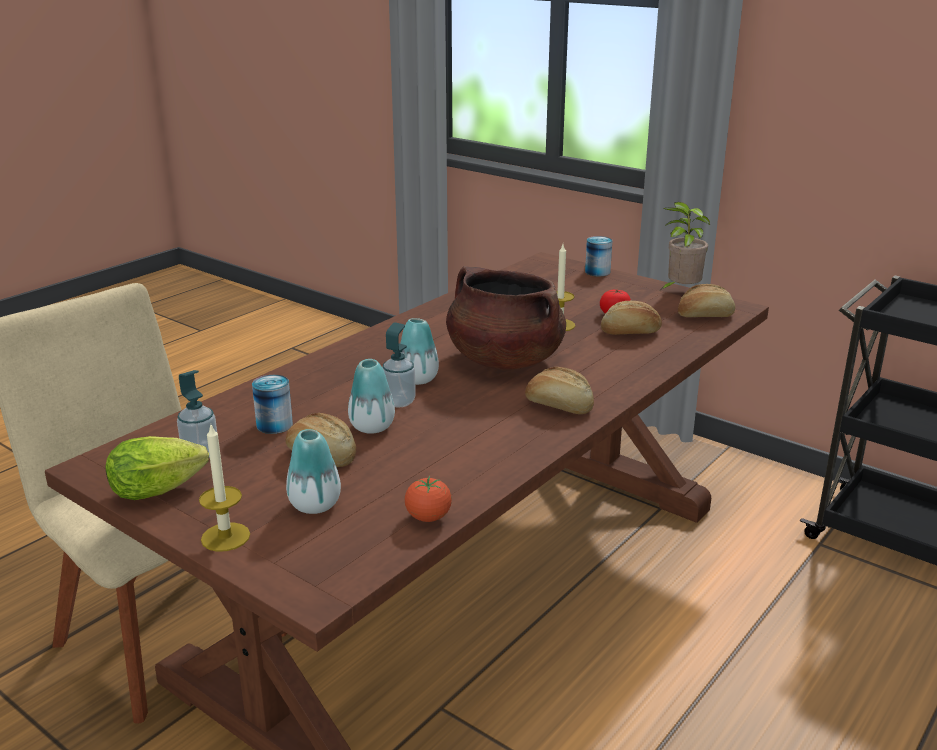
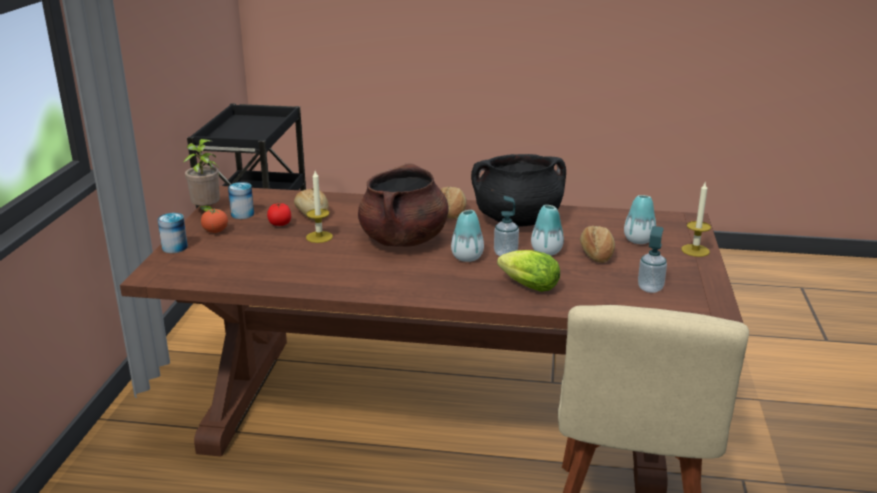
camera: 120 degrees left, 0 degrees up
lettuce [106,436,209,500] -> lettuce moved to [497,250,560,292]
can [252,375,293,434] -> can moved to [228,182,254,219]
tomato [405,476,452,522] -> tomato moved to [201,208,228,233]
bread [678,284,736,317] -> none
none -> black cooking pot [471,154,566,226]

